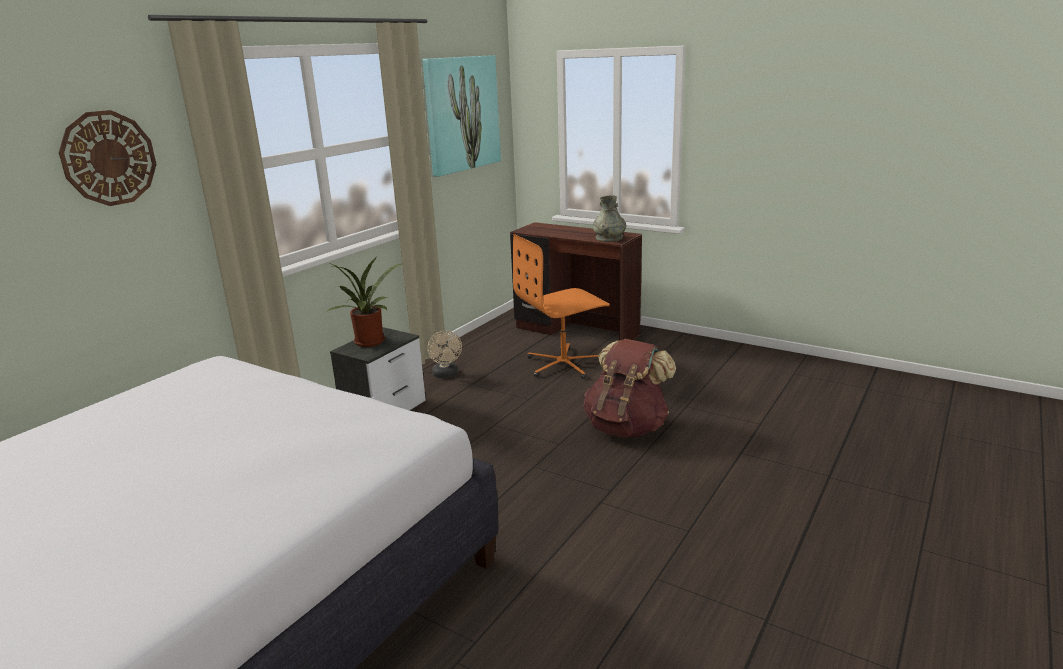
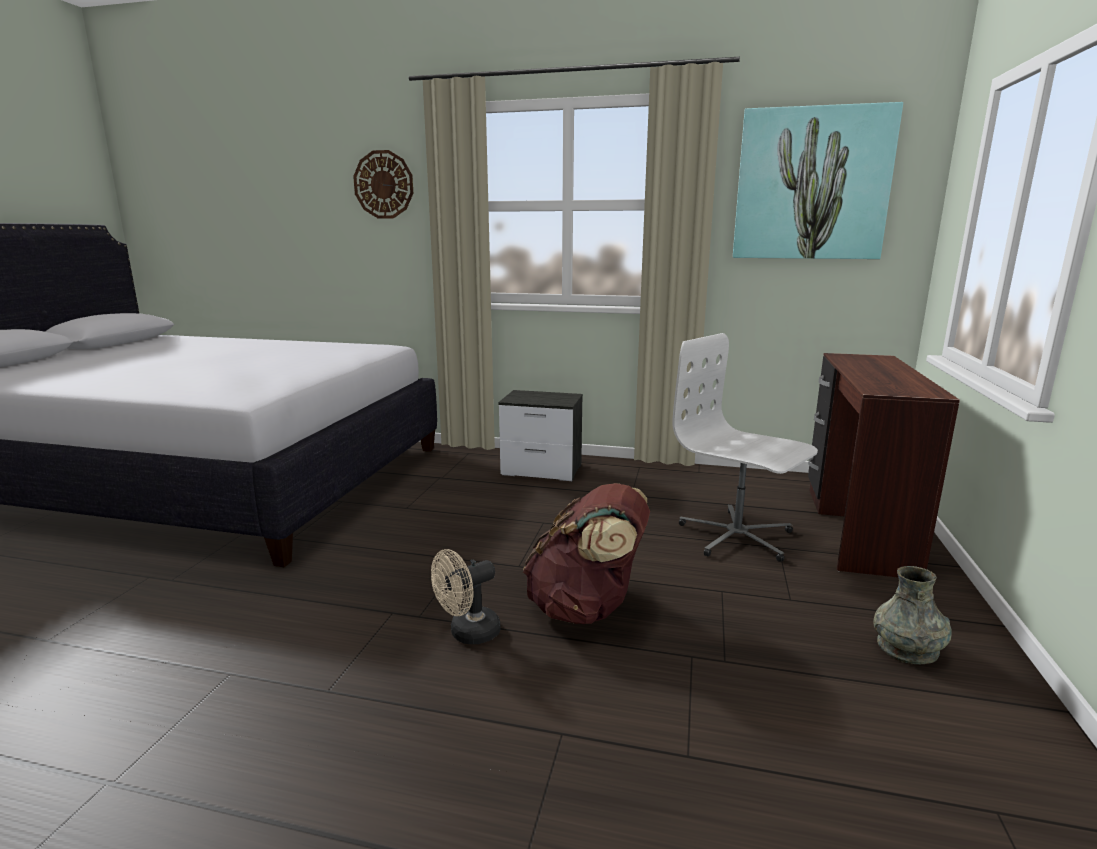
camera: 70 degrees right, 5 degrees down
potted plant [326,258,401,347] -> none
beige fan [427,331,462,378] -> beige fan moved to [431,549,501,644]
orange office chair [513,234,610,379] -> white office chair [672,333,818,562]
grey vase [593,195,626,242] -> grey vase moved to [874,566,952,664]

